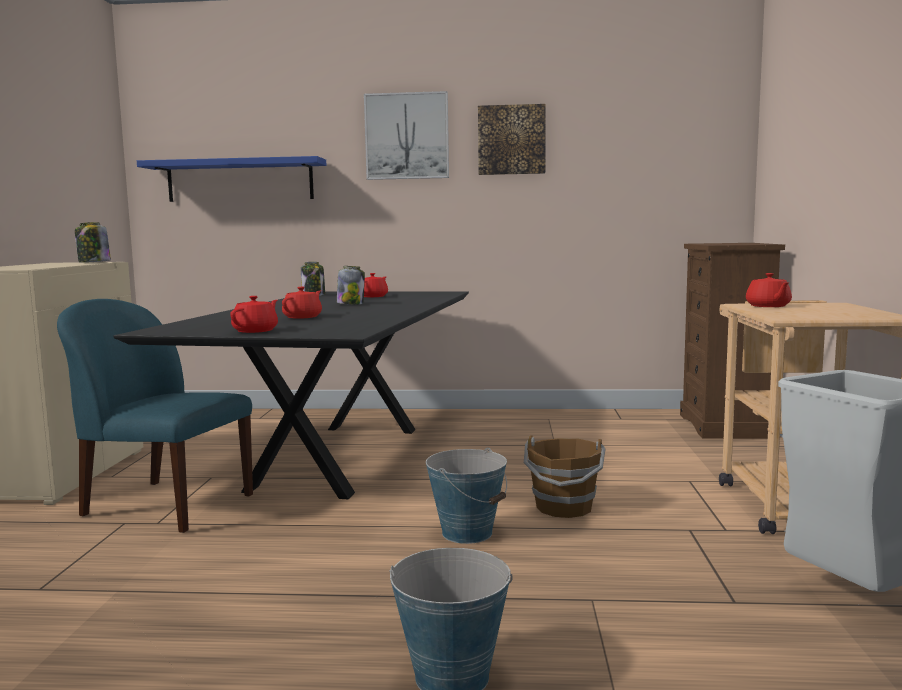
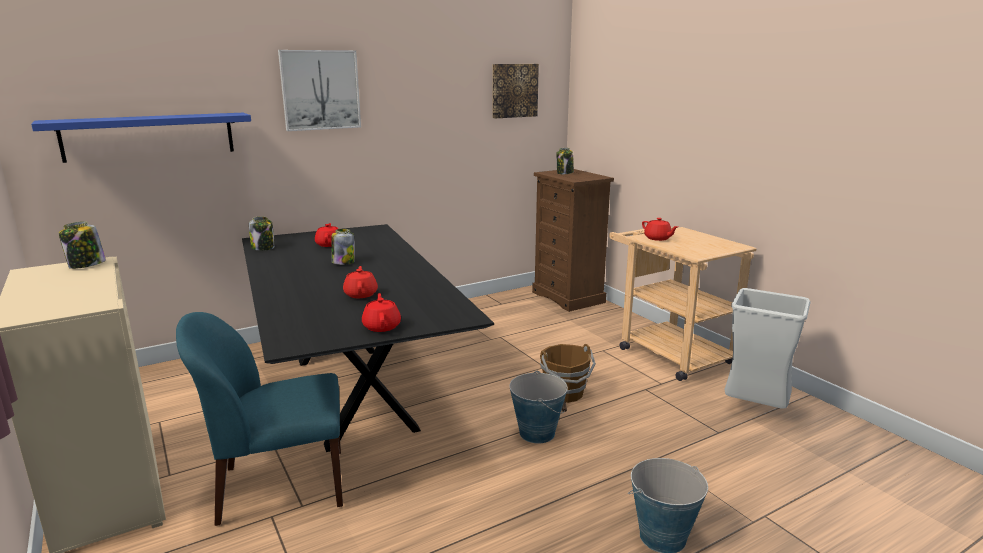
camera: 35 degrees left, 10 degrees up
picture [478,104,546,175] -> picture moved to [493,64,539,118]
none -> jar [556,148,574,174]

